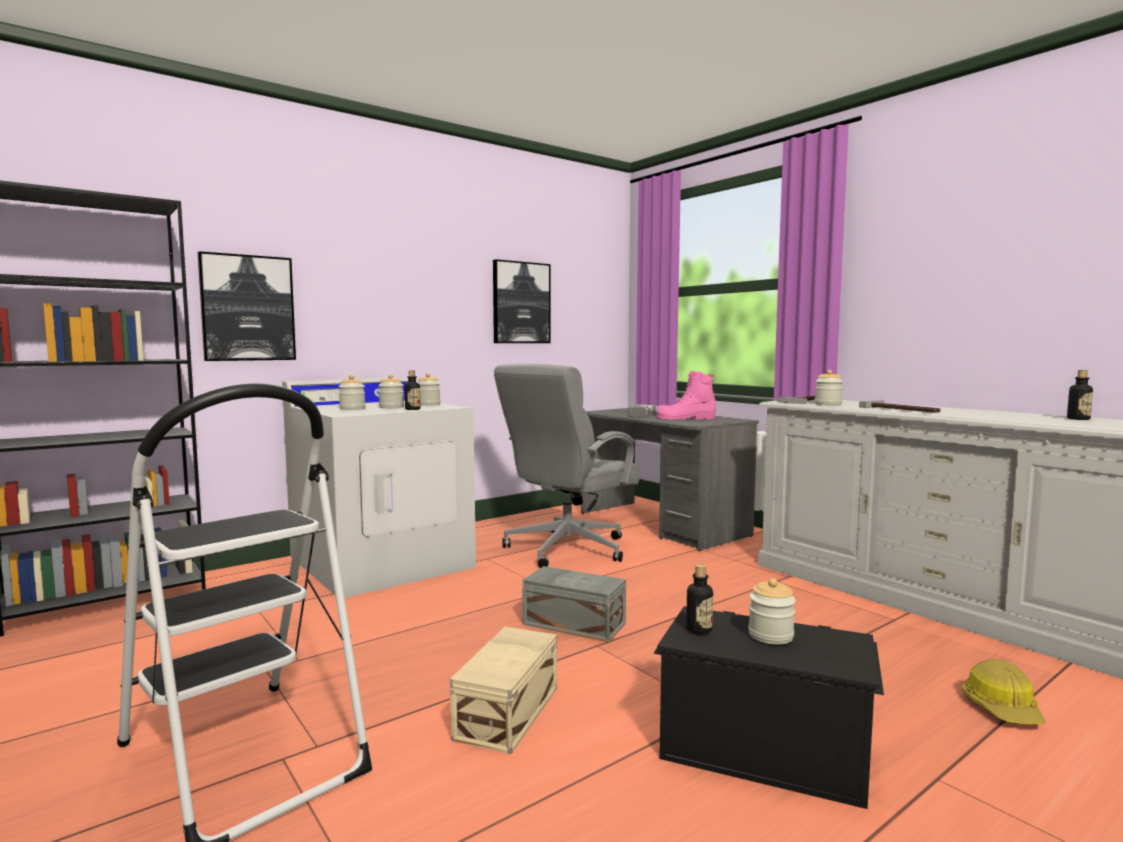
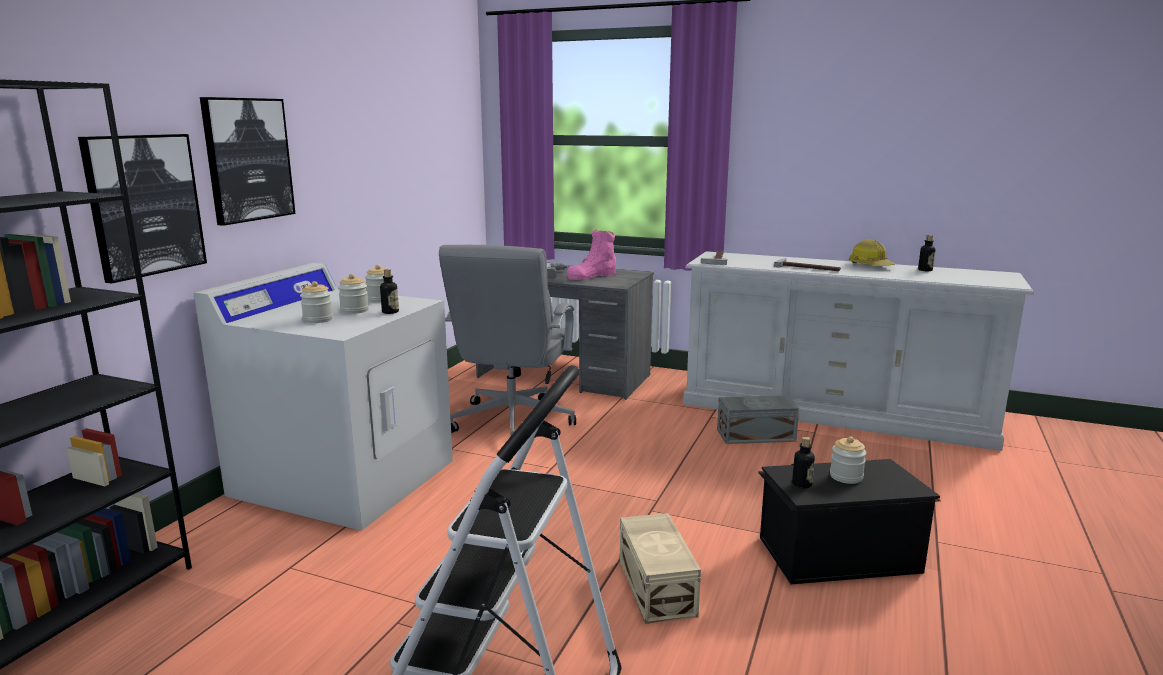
camera: 30 degrees left, 10 degrees up
picture [493,259,551,343] -> picture moved to [200,97,296,226]
grey storage box [522,566,626,642] -> grey storage box moved to [717,395,799,444]
jar [815,370,843,406] -> none
hard hat [962,659,1045,724] -> hard hat moved to [849,239,895,266]

